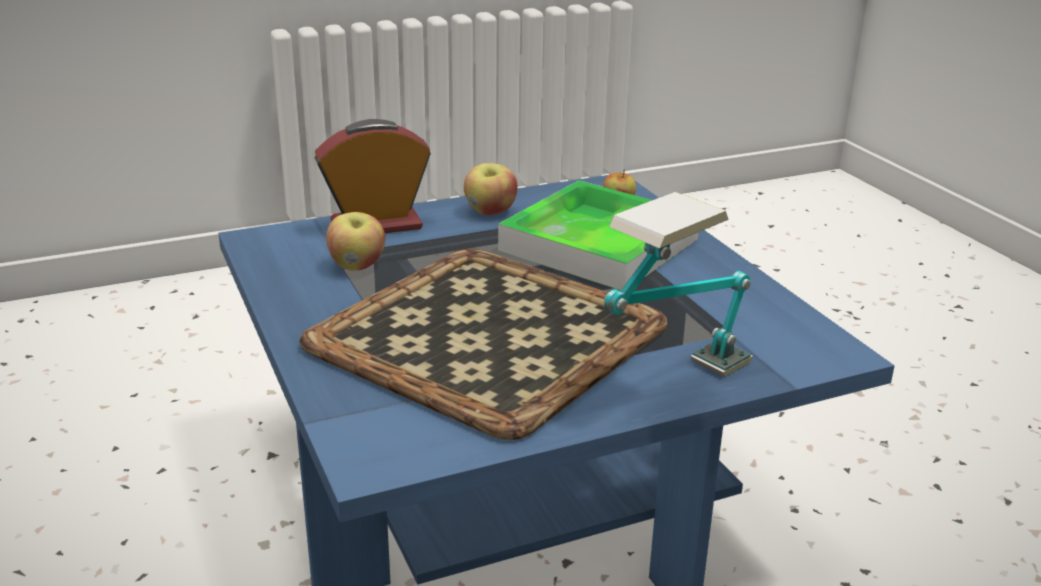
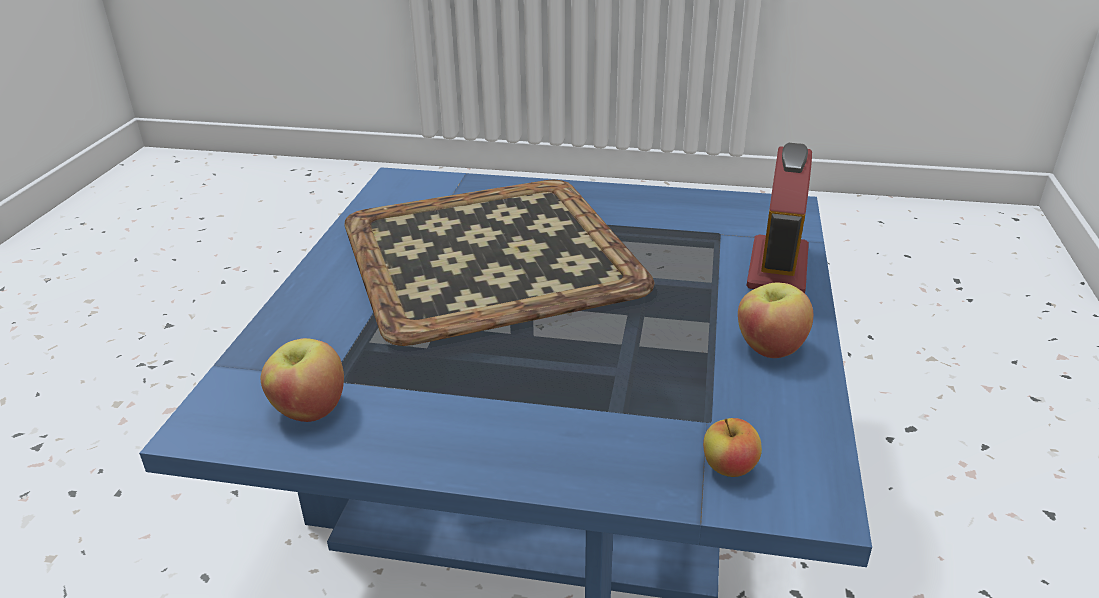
camera: 125 degrees right, 5 degrees up
apple [326,212,385,270] -> apple moved to [261,338,344,422]
tray [498,180,698,290] -> none
table lamp [604,192,753,377] -> none

